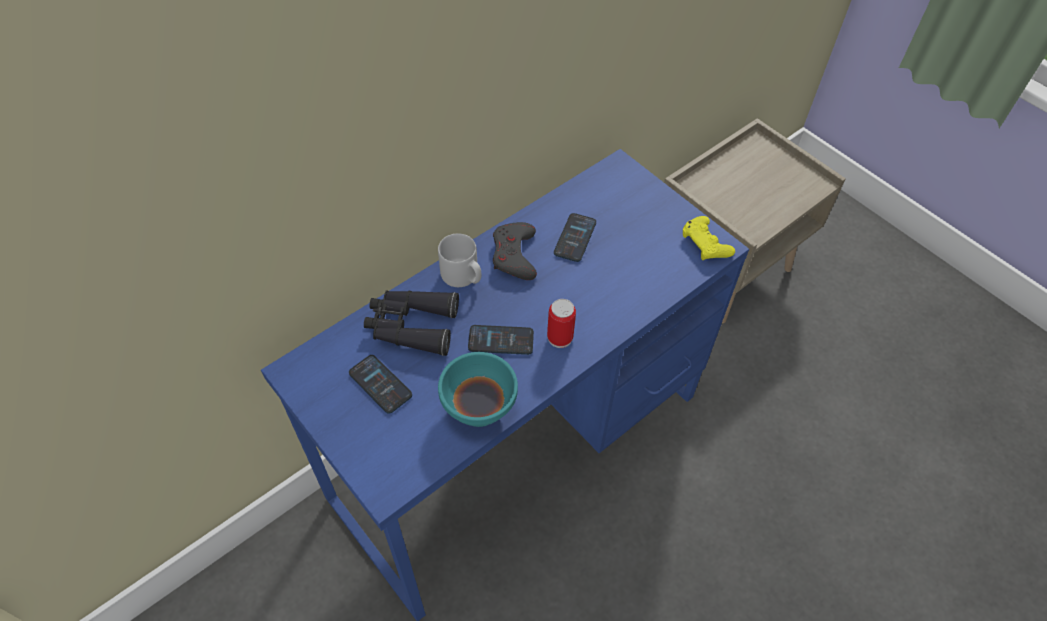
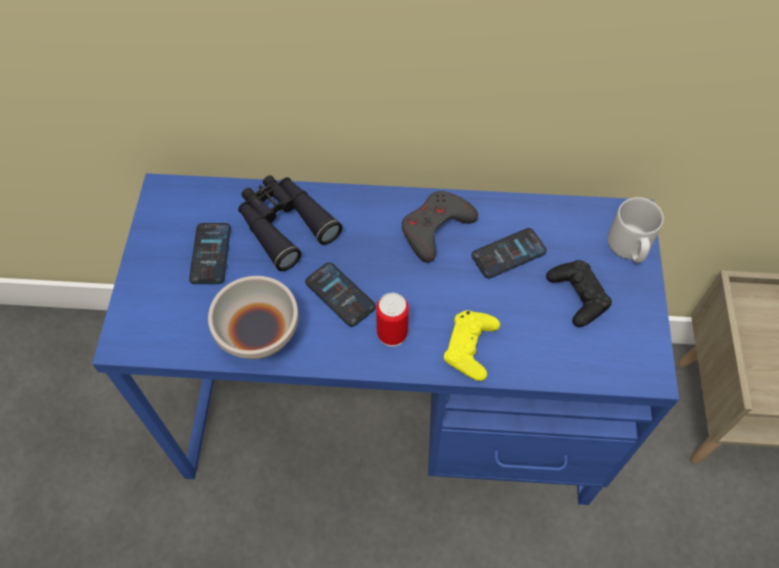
camera: 45 degrees right, 5 degrees up
grey mug [438,233,481,287] -> grey mug moved to [607,197,664,263]
turquoise bowl [438,352,518,427] -> white bowl [208,276,299,359]
yellow game controller [683,216,735,260] -> yellow game controller moved to [444,310,500,381]
none -> black game controller [546,260,612,327]

